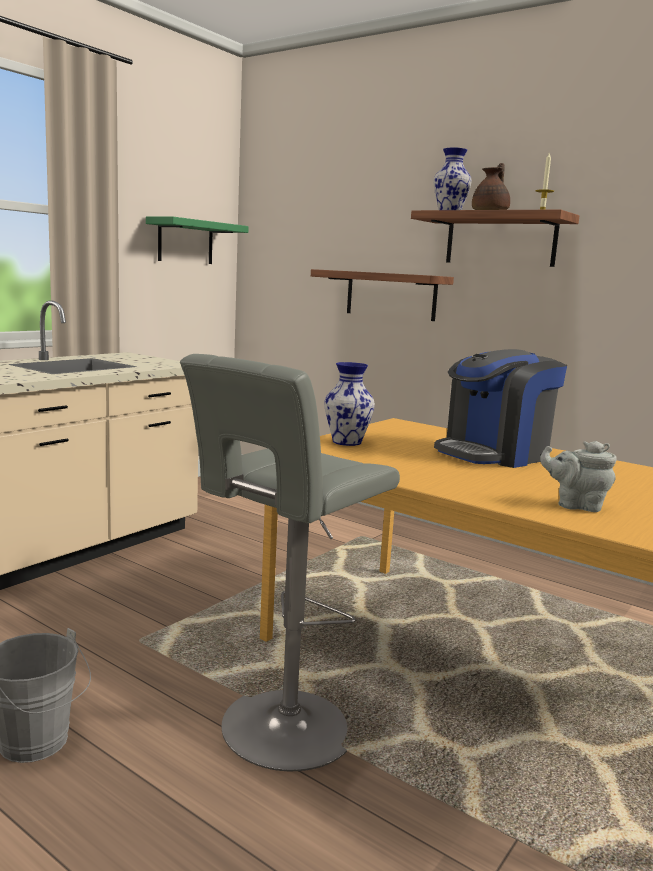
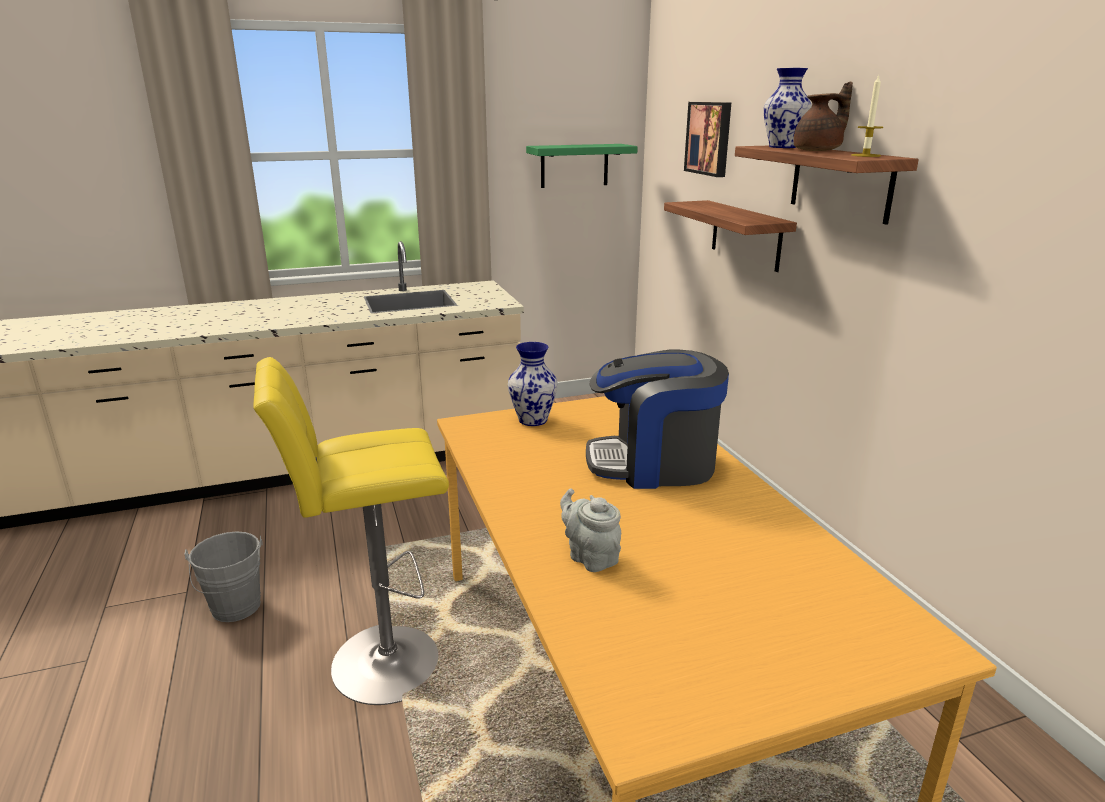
camera: 35 degrees right, 10 degrees up
grey stool [180,354,400,771] -> yellow stool [253,357,449,705]
none -> picture [684,102,731,177]

